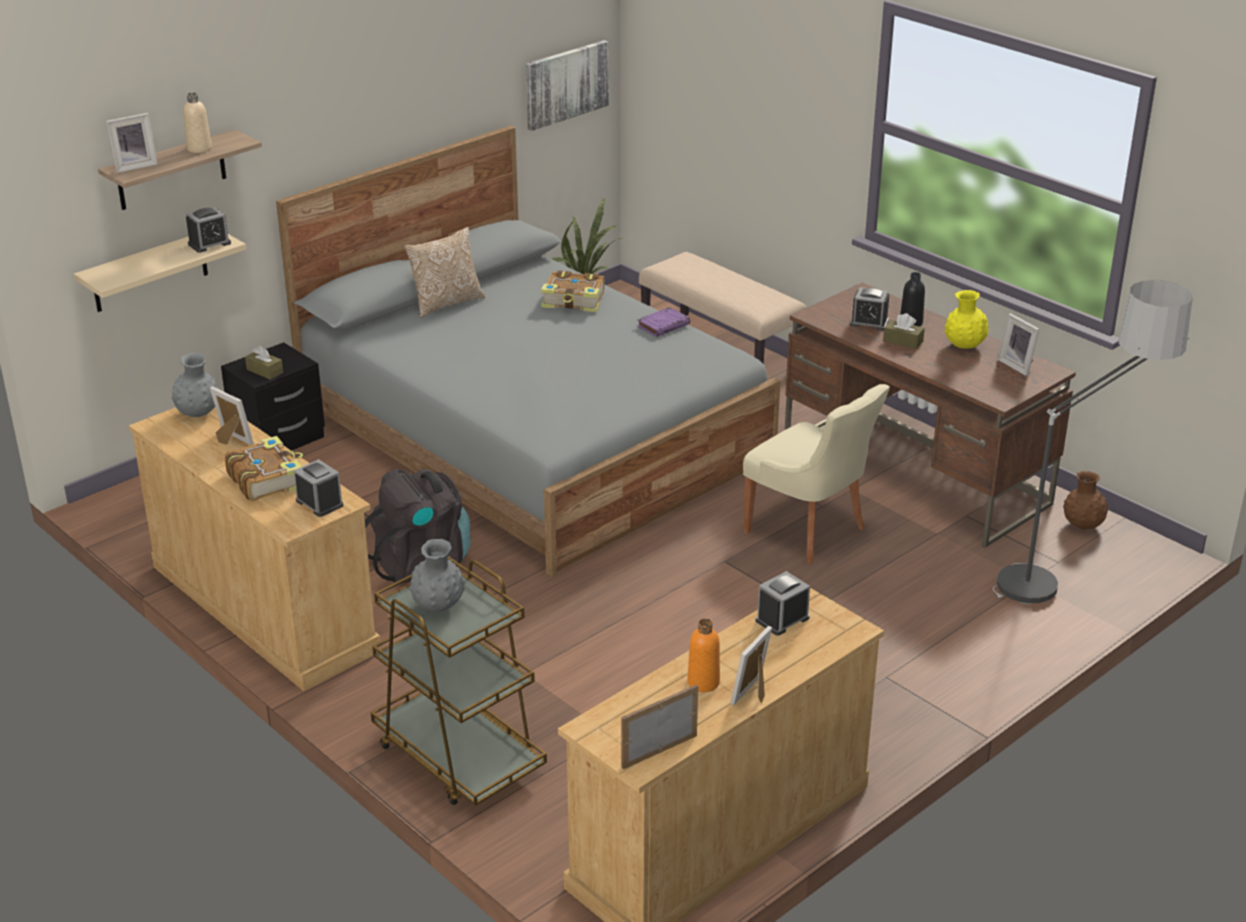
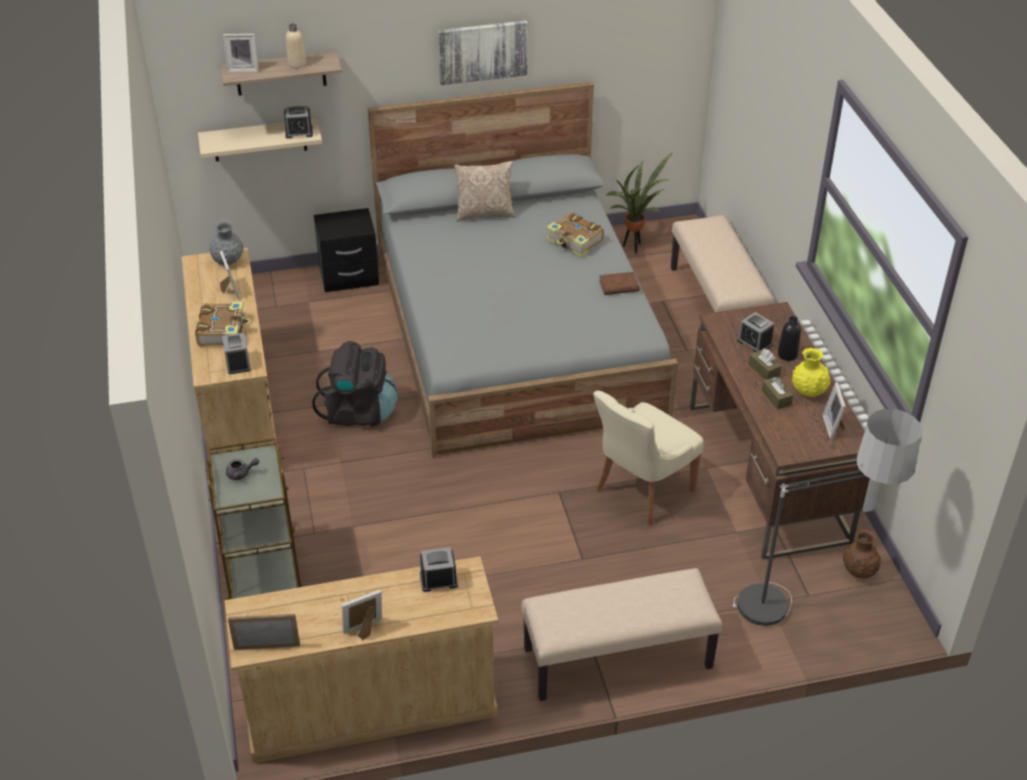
camera: 30 degrees right, 10 degrees up
brown tissue box [245,346,283,379] -> brown tissue box moved to [762,377,793,410]
grey vase [410,539,465,612] -> grey teapot [226,458,259,480]
picture [526,40,609,131] -> picture moved to [438,20,528,85]
purple book [637,307,690,337] -> brown book [599,272,640,295]
orange bottle [687,618,720,692] -> none
beige chair [743,384,890,564] -> beige chair turned 60 degrees clockwise [593,390,704,525]
none -> beige bench [521,568,722,701]

